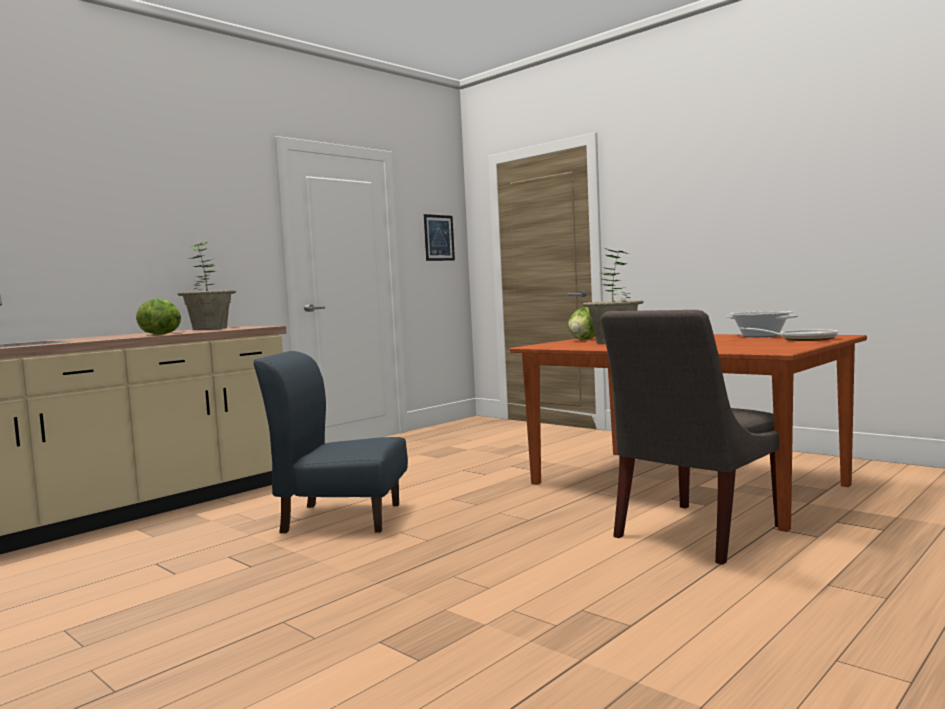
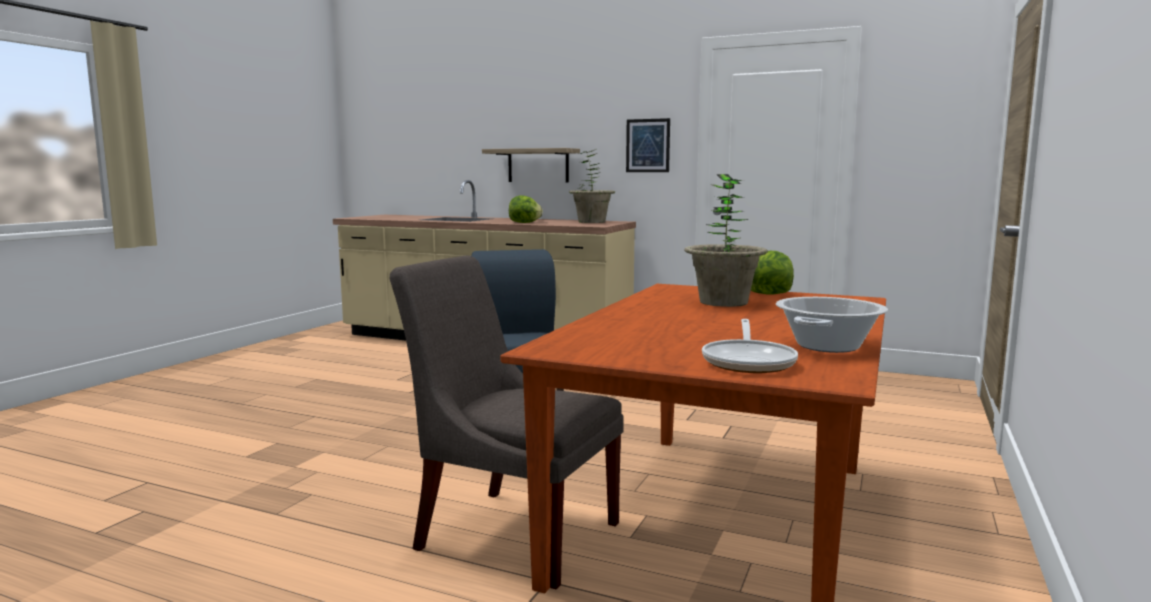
camera: 70 degrees right, 5 degrees up
picture [424,214,455,261] -> picture moved to [626,118,670,172]
none -> shelf [482,148,580,182]

